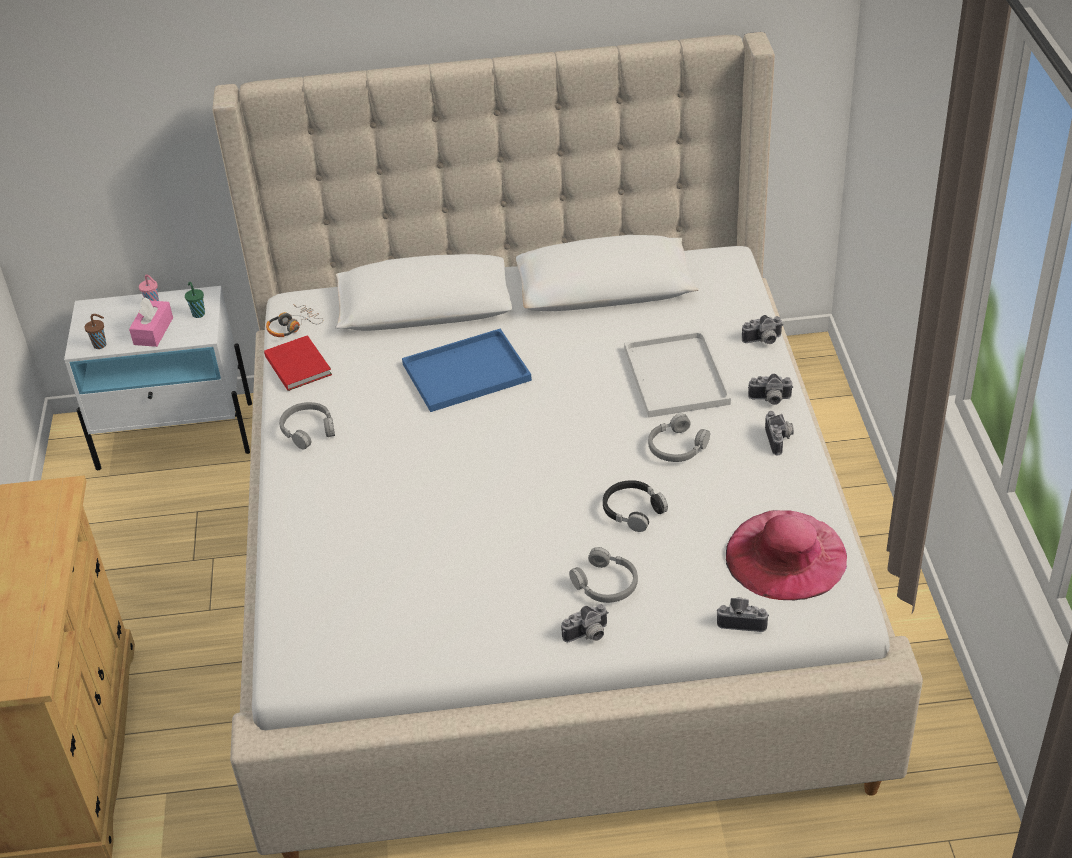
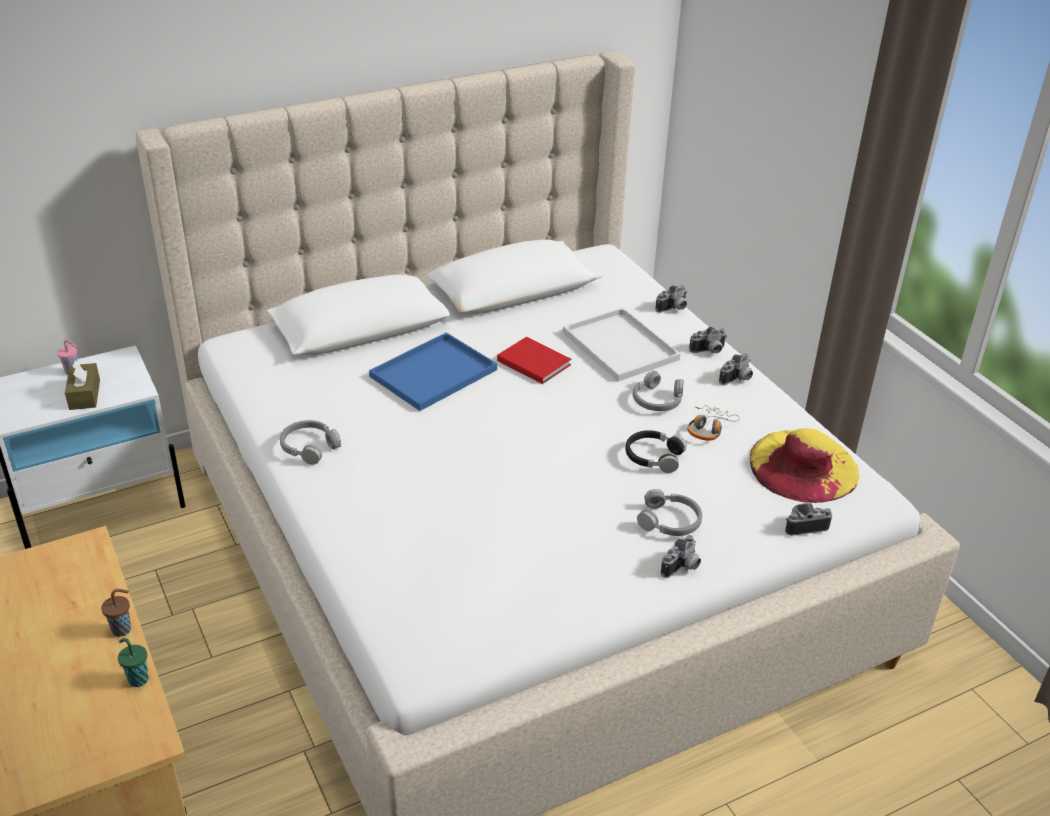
camera: 25 degrees left, 5 degrees down
brown cup [84,314,106,349] -> brown cup moved to [101,589,131,637]
pink tissue box [129,297,173,347] -> brown tissue box [65,360,100,410]
green cup [185,282,205,318] -> green cup moved to [118,638,148,687]
red book [264,335,332,391] -> red book moved to [497,337,571,384]
headphones [266,304,323,337] -> headphones moved to [687,405,740,441]
pink hat [726,510,847,600] -> yellow hat [750,428,859,503]
camera [765,411,794,456] -> camera turned 75 degrees clockwise [719,353,753,385]

